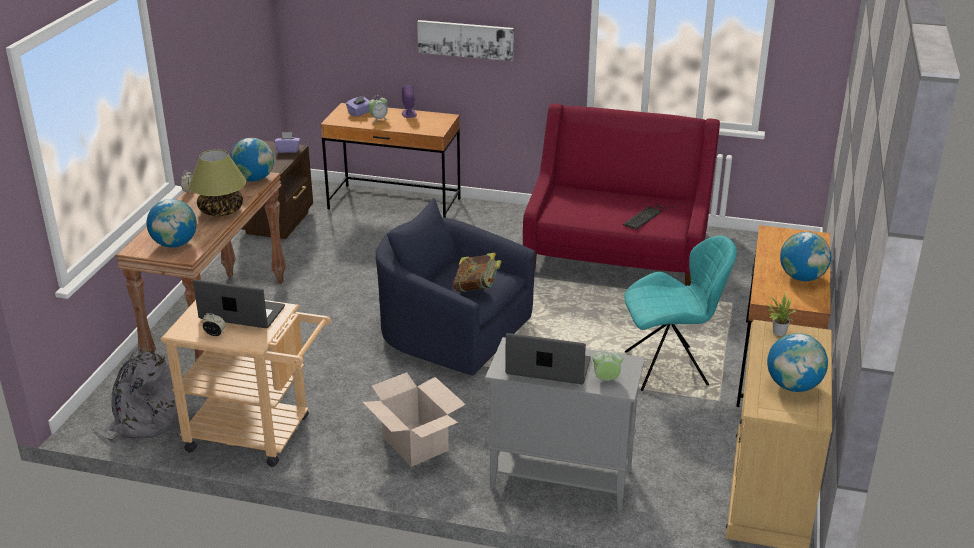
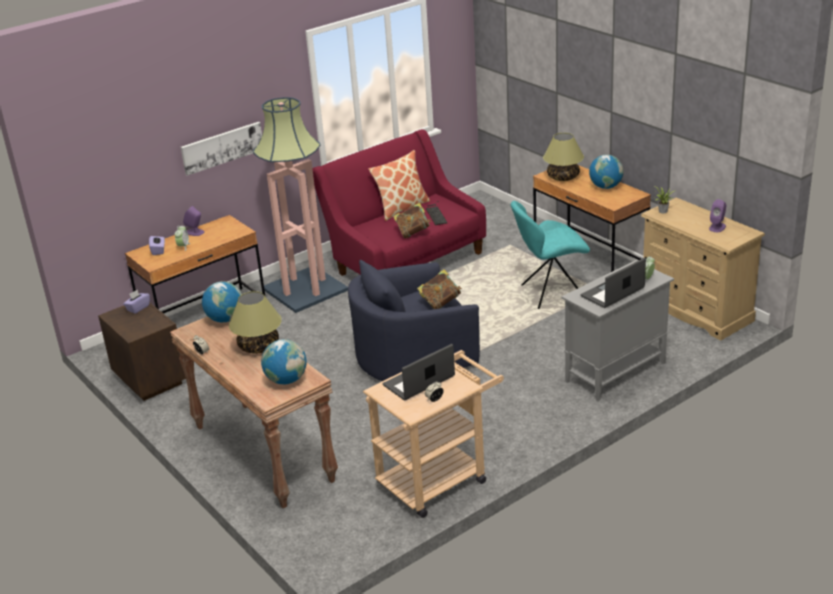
camera: 50 degrees left, 0 degrees up
grey backpack [93,348,178,442] -> none
cardboard box [362,372,466,467] -> none
turquoise chair [624,235,737,391] -> turquoise chair turned 135 degrees counterclockwise [511,201,590,309]
globe [767,333,828,392] -> purple speaker [709,199,726,232]
none -> floor lamp [253,97,348,313]
none -> pillow [369,150,430,221]
none -> book [393,203,431,238]
none -> table lamp [543,133,584,181]

